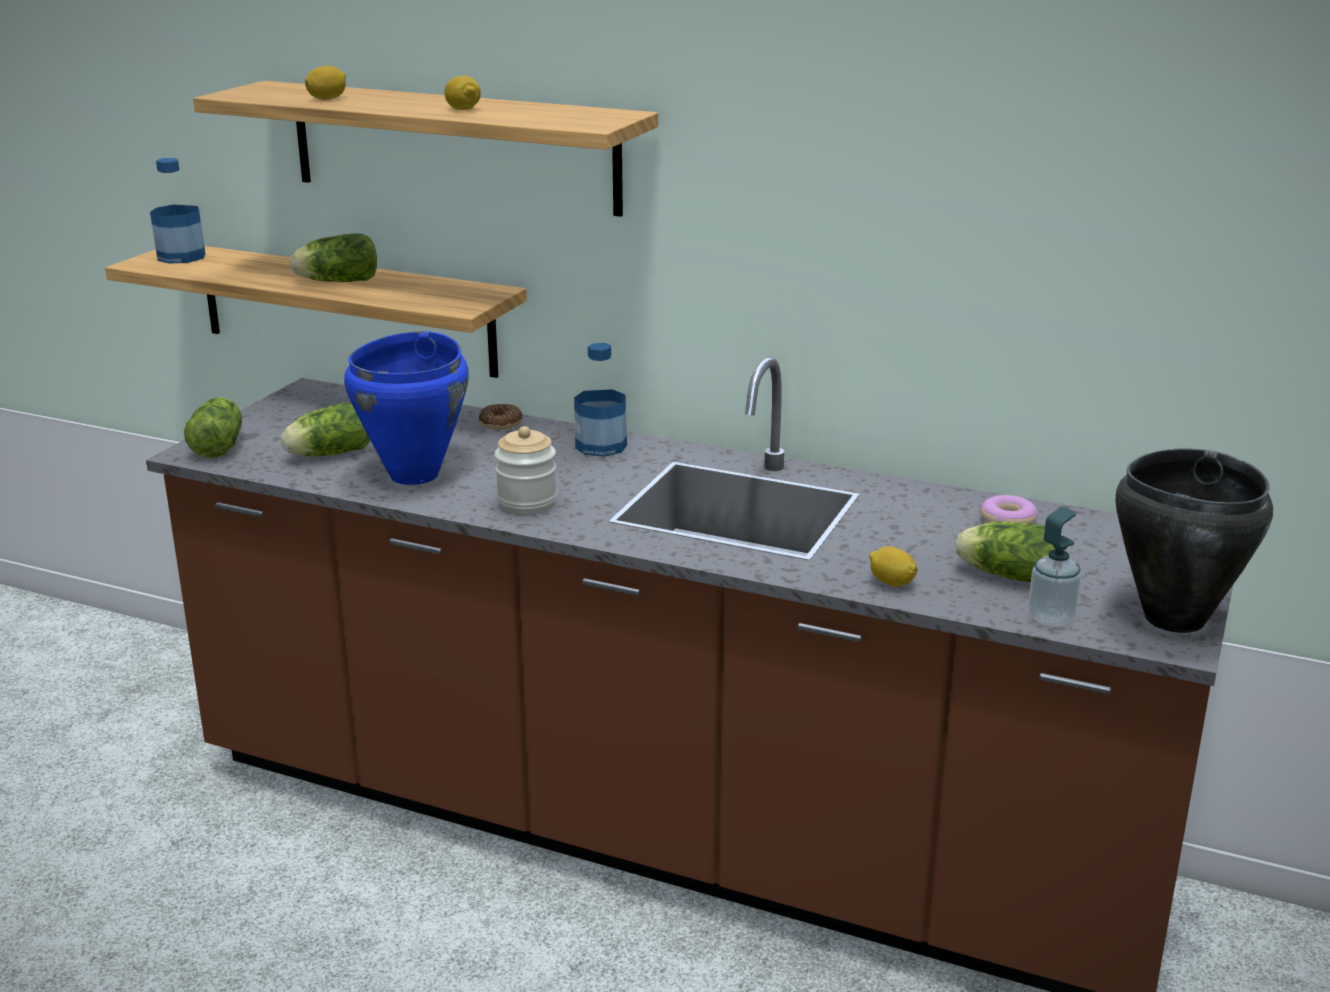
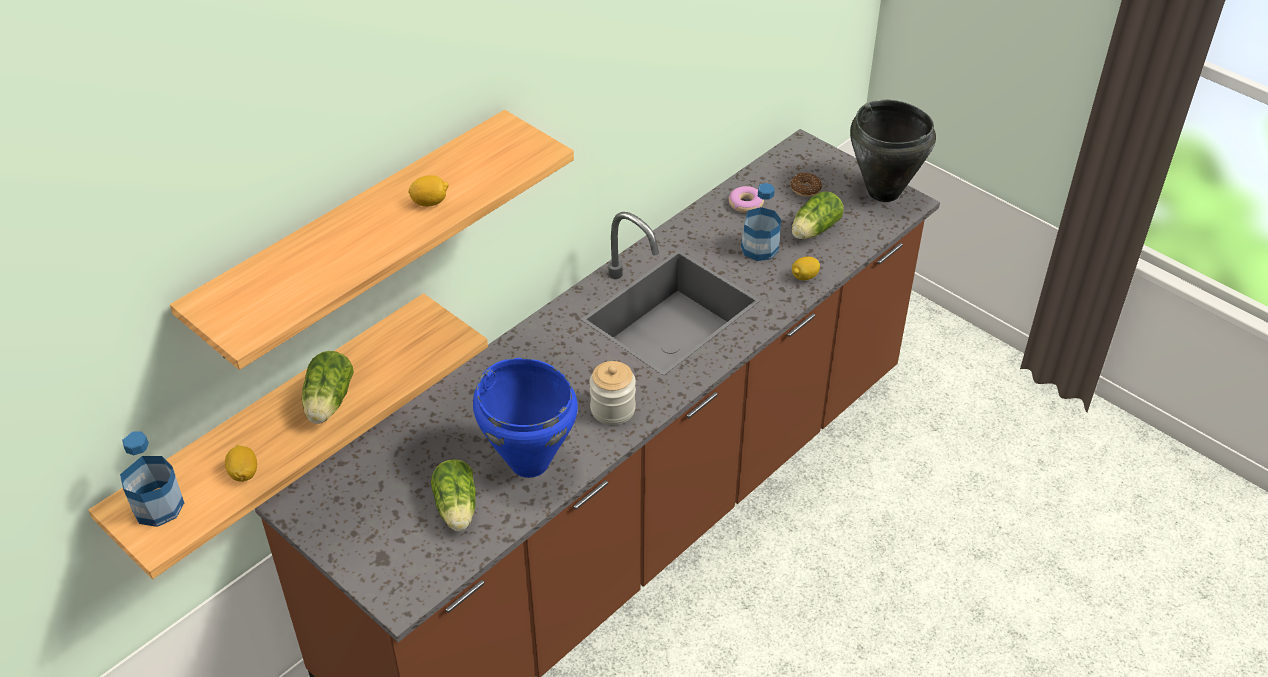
camera: 70 degrees left, 20 degrees up
lettuce [184,397,242,458] -> none
lemon [305,66,346,100] -> lemon moved to [225,445,257,482]
donut [479,404,523,430] -> donut moved to [790,173,822,197]
bottle [574,343,627,457] -> bottle moved to [741,183,781,261]
soap dispenser [1028,507,1081,627] -> none

